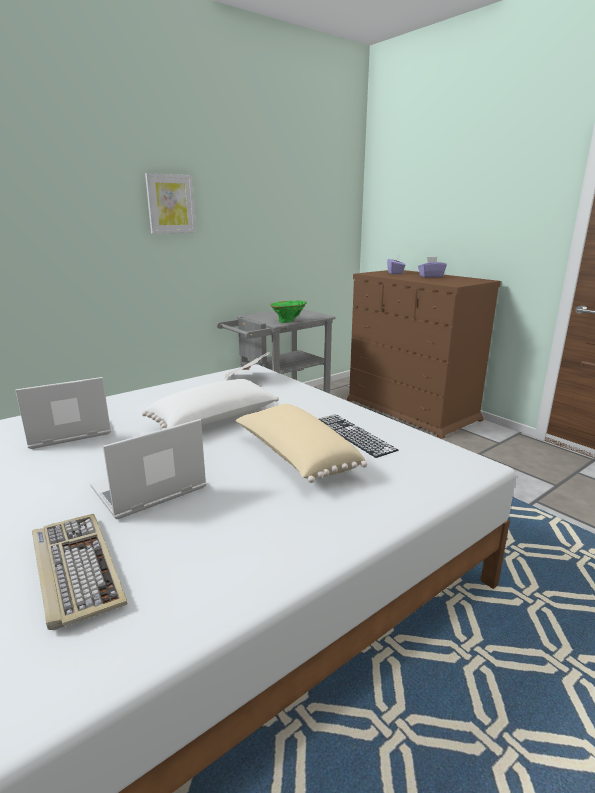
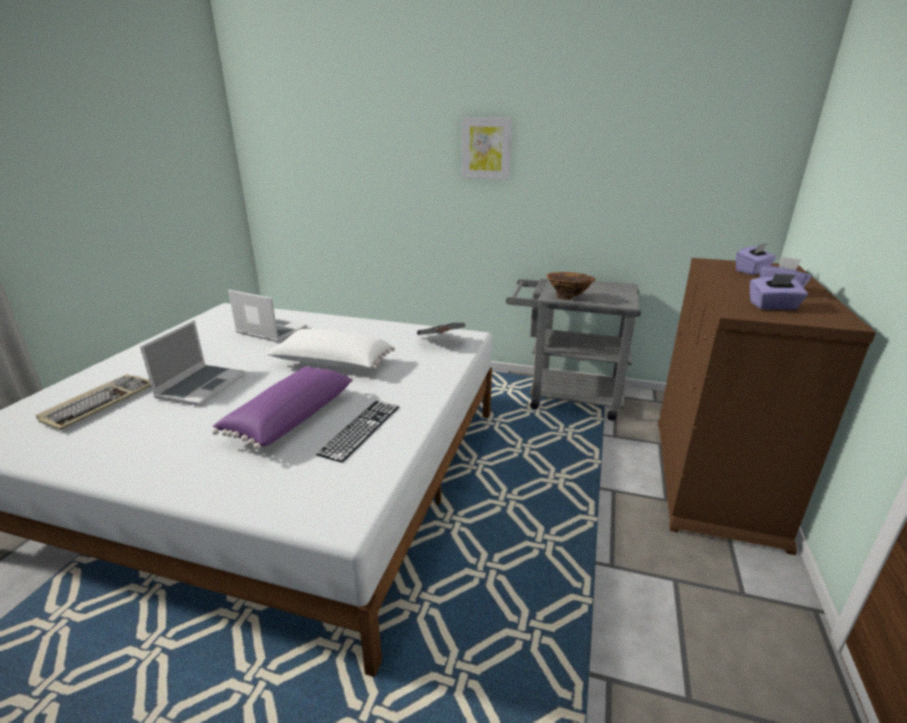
camera: 55 degrees right, 5 degrees up
laptop [90,419,207,519] -> laptop turned 90 degrees clockwise [140,320,246,406]
beige pillow [236,404,367,483] -> purple pillow [212,366,353,449]
green vase [270,300,307,323] -> brown vase [547,272,595,300]
none -> purple tissue box [750,274,808,310]

